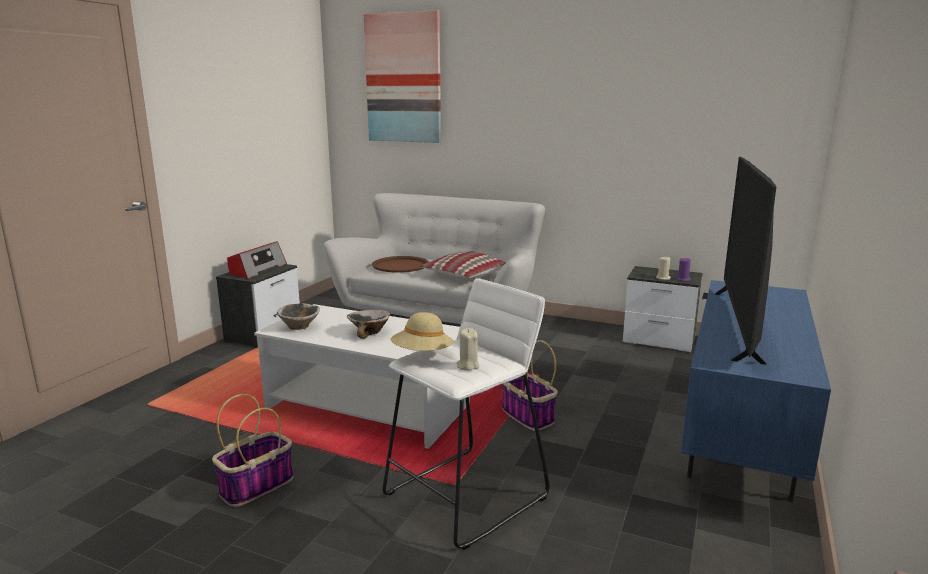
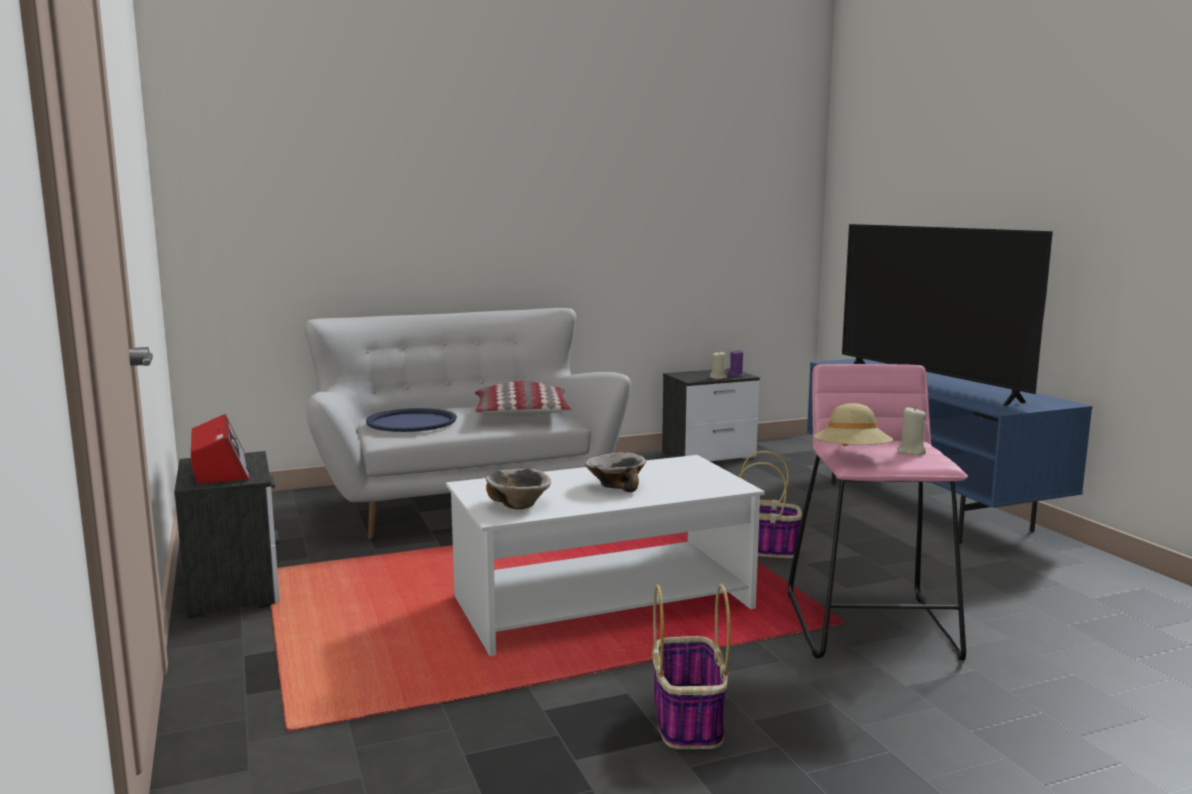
camera: 45 degrees left, 5 degrees down
picture [364,10,441,143] -> none
brown tray [372,256,429,273] -> blue tray [366,408,457,432]
white stool [382,278,550,550] -> pink stool [788,364,968,660]

